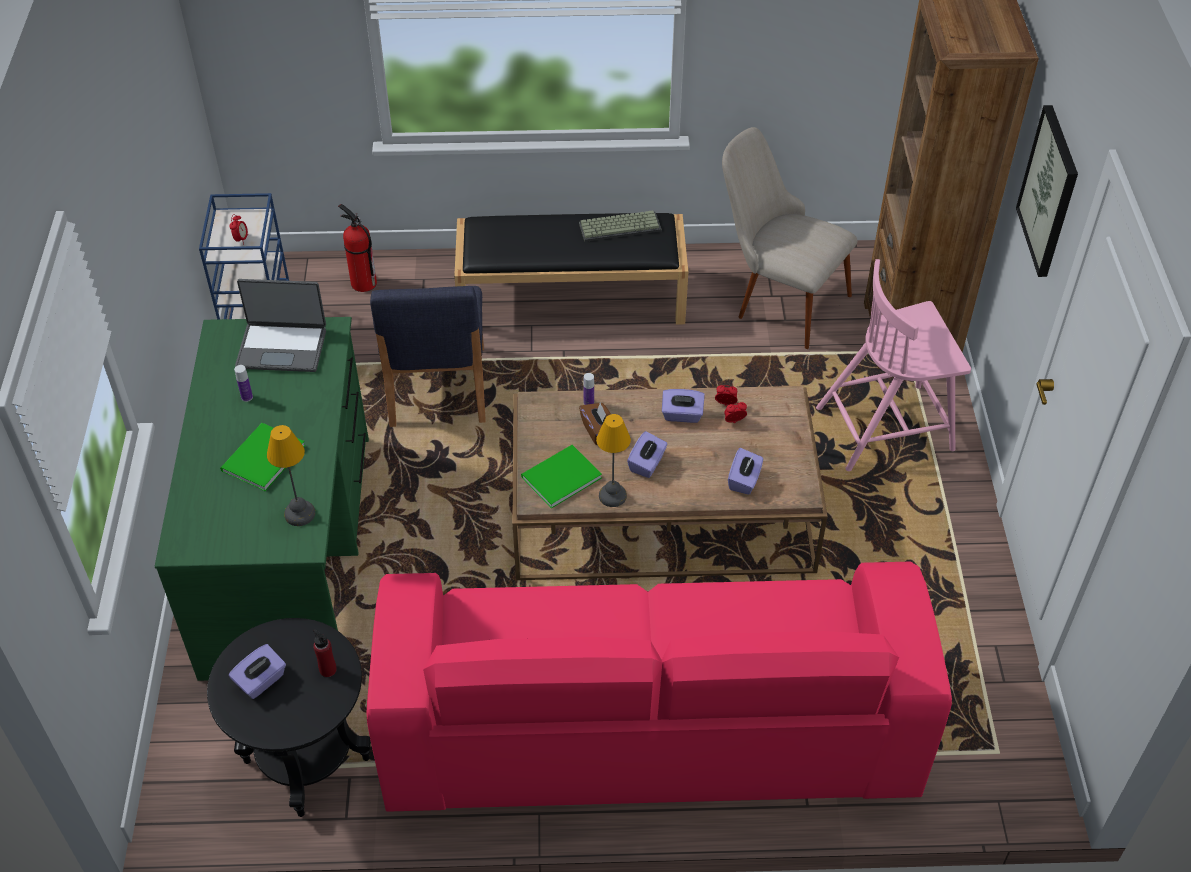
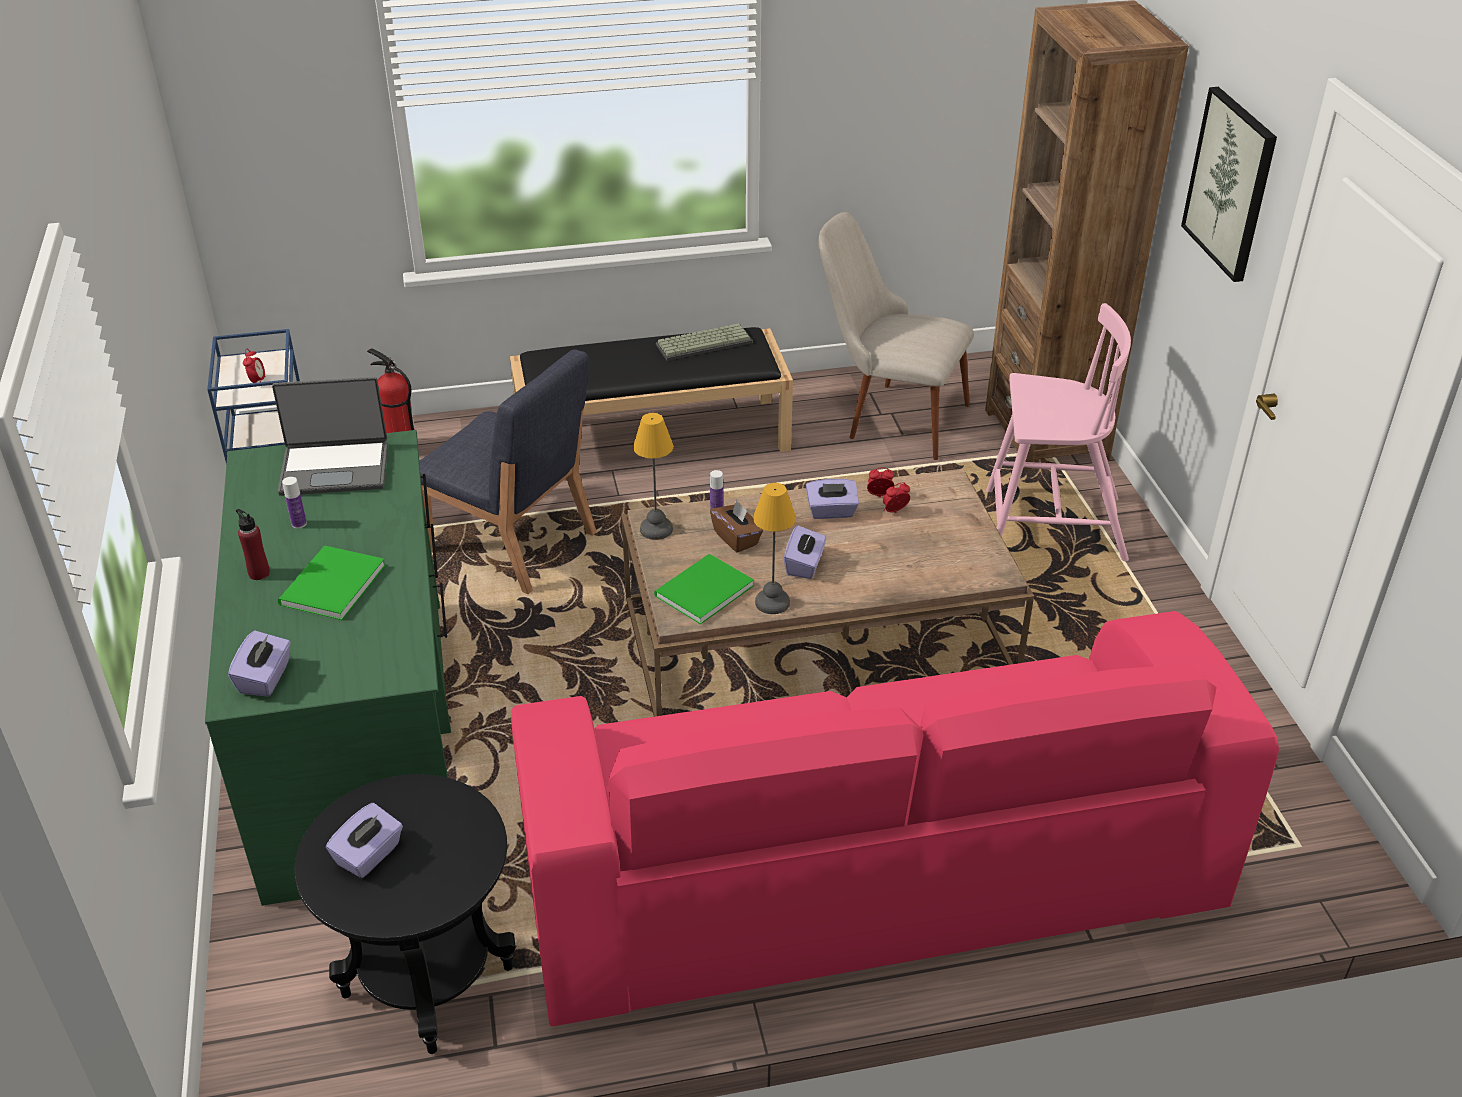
camera: 10 degrees left, 10 degrees down
table lamp [267,425,315,526] -> table lamp moved to [633,413,673,540]
red bottle [313,629,337,677] -> red bottle moved to [236,509,270,580]
blue chair [370,286,486,427] -> blue chair turned 45 degrees counterclockwise [419,349,597,594]
purple tissue box [728,448,763,495] -> purple tissue box moved to [228,630,291,697]
pink chair [816,259,971,471] -> pink chair turned 150 degrees counterclockwise [986,303,1131,562]

